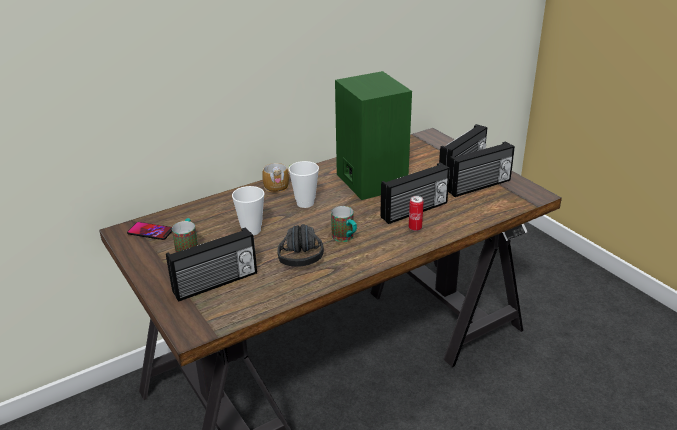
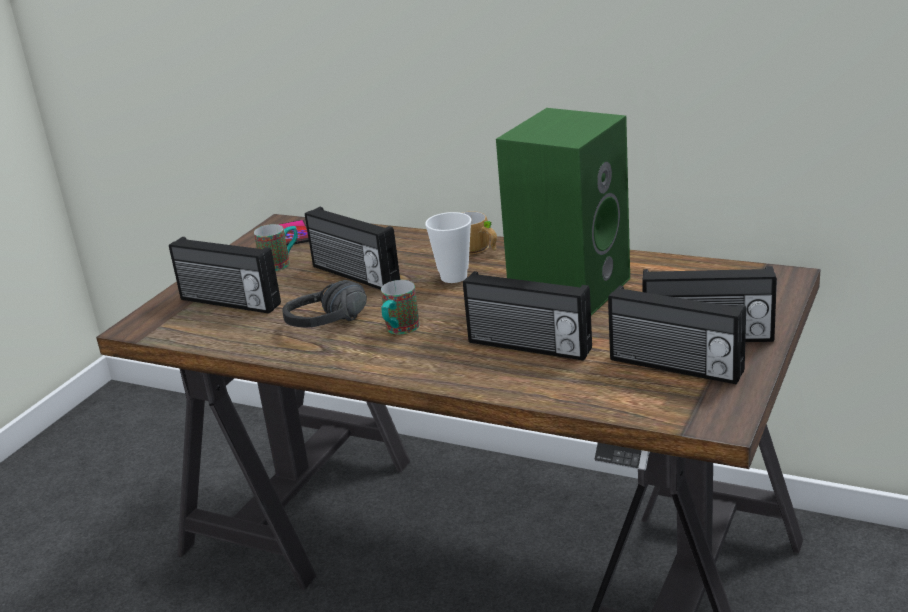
camera: 60 degrees right, 5 degrees down
cup [232,186,264,235] -> radio [305,207,400,290]
can [409,196,424,231] -> none

